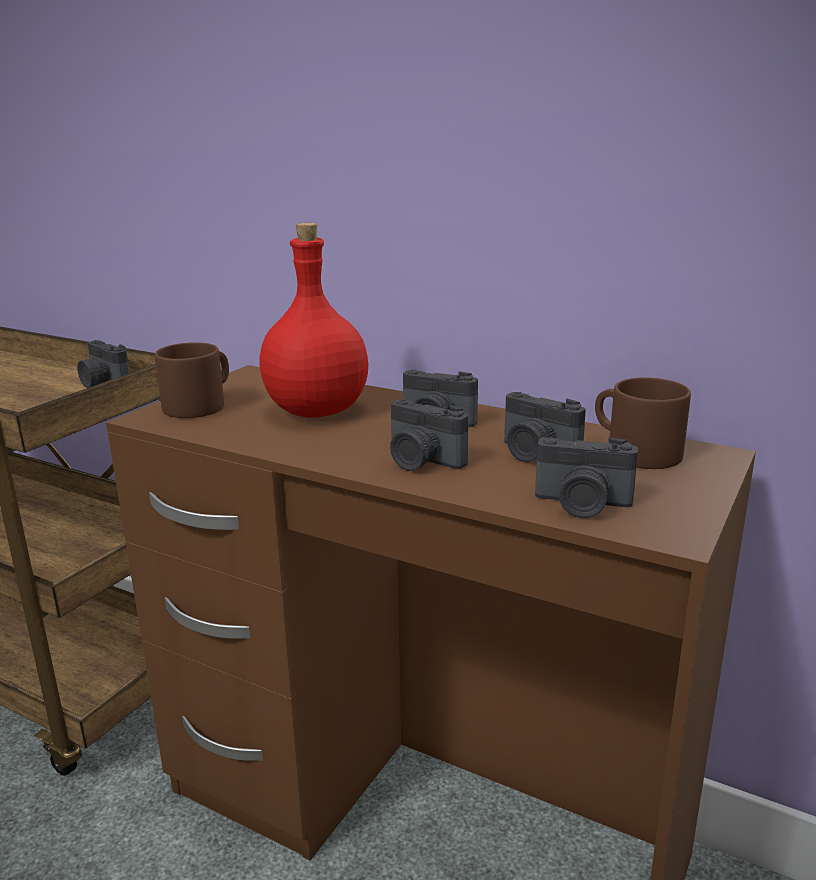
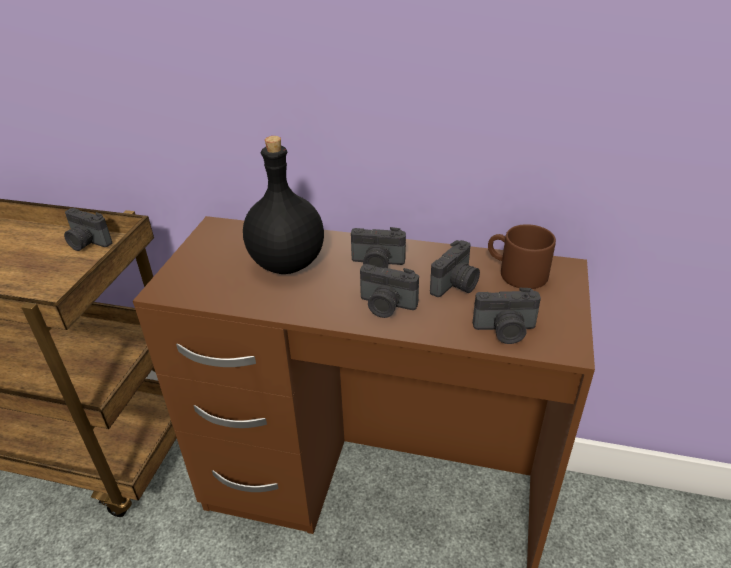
camera: 15 degrees left, 15 degrees up
brown mug [155,342,229,418] -> none
red bottle [259,223,368,418] -> black bottle [243,136,324,274]
camera [504,392,586,462] -> camera turned 75 degrees counterclockwise [430,240,480,297]

